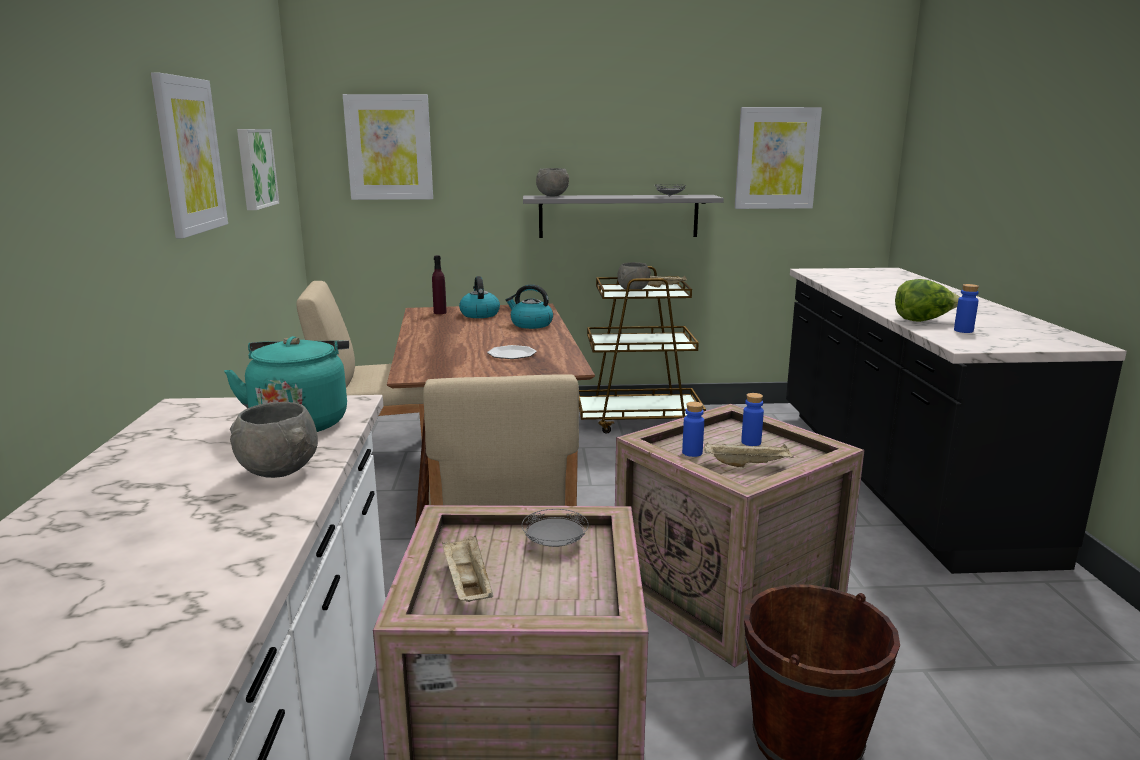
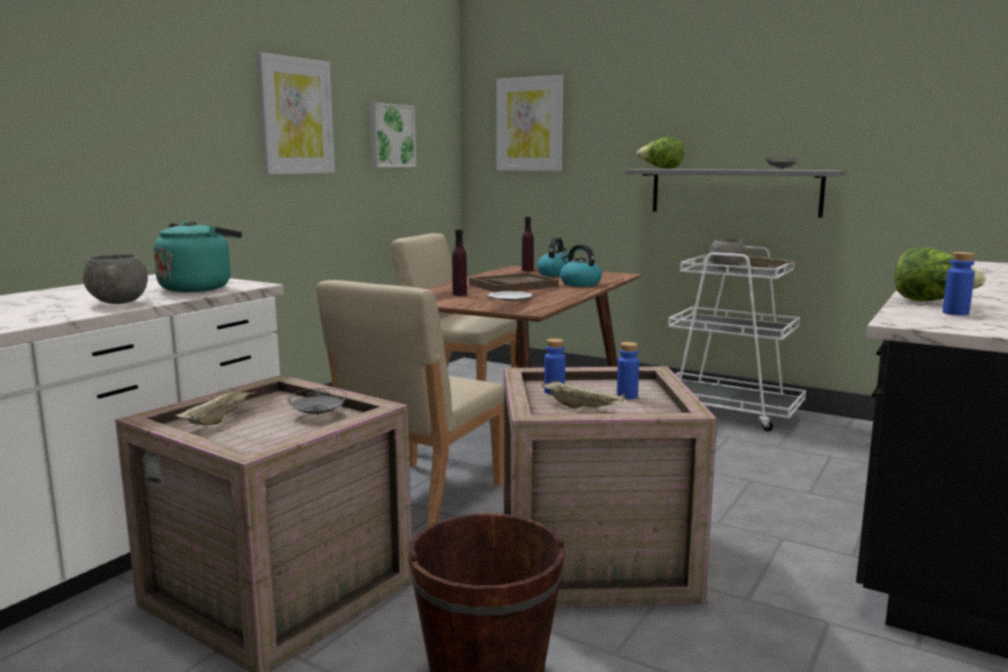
camera: 35 degrees right, 5 degrees down
grey bowl [536,168,569,197] -> lettuce [637,137,684,169]
brown cart [579,266,706,434] -> white cart [668,246,806,432]
picture [735,107,822,209] -> none
none -> purple bottle [452,229,467,296]
none -> brown tray [469,273,559,292]

